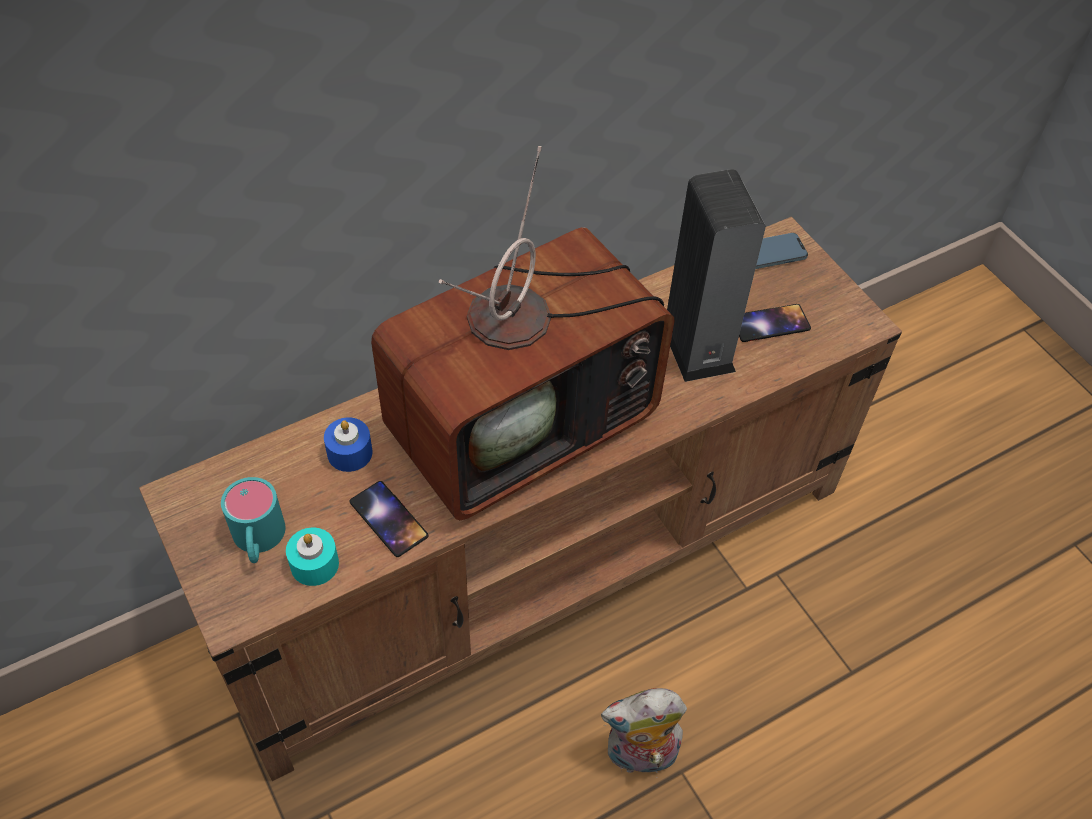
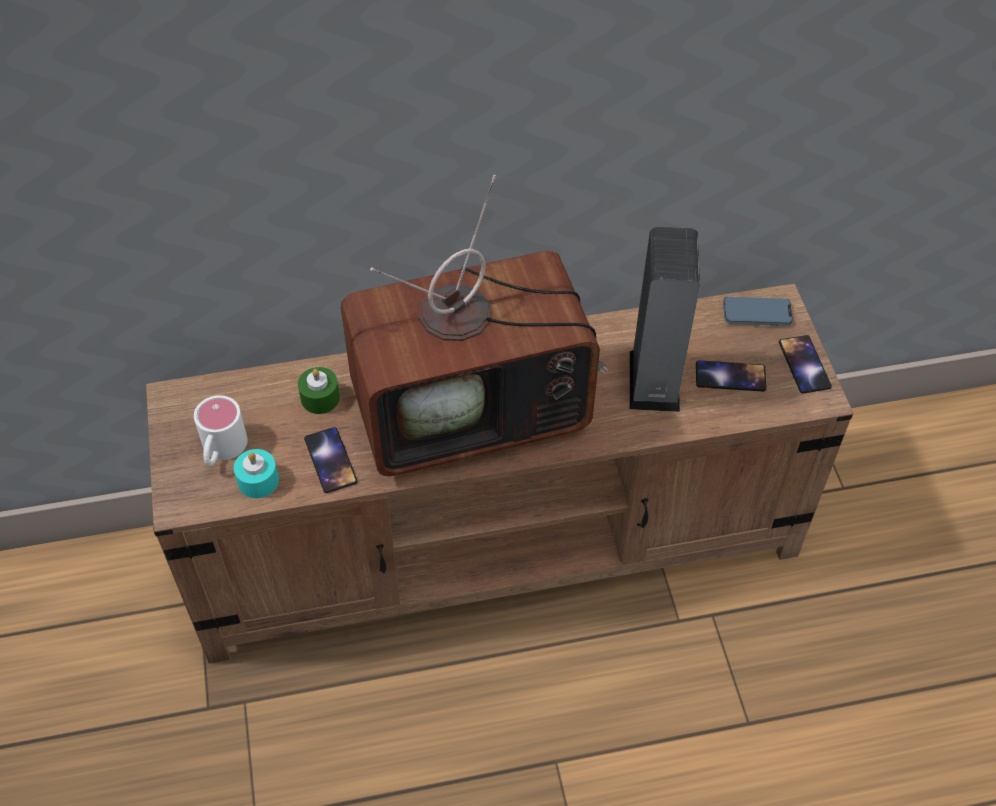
camera: 20 degrees right, 0 degrees up
turquoise mug [221,477,285,563] -> white mug [194,395,248,466]
blue candle [324,417,373,472] -> green candle [298,367,340,414]
plush toy [601,688,687,776] -> none
none -> phone [779,335,832,393]

